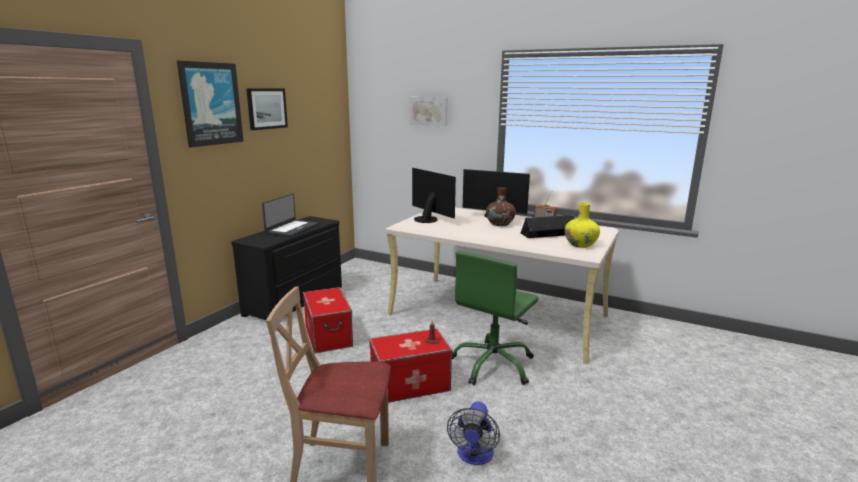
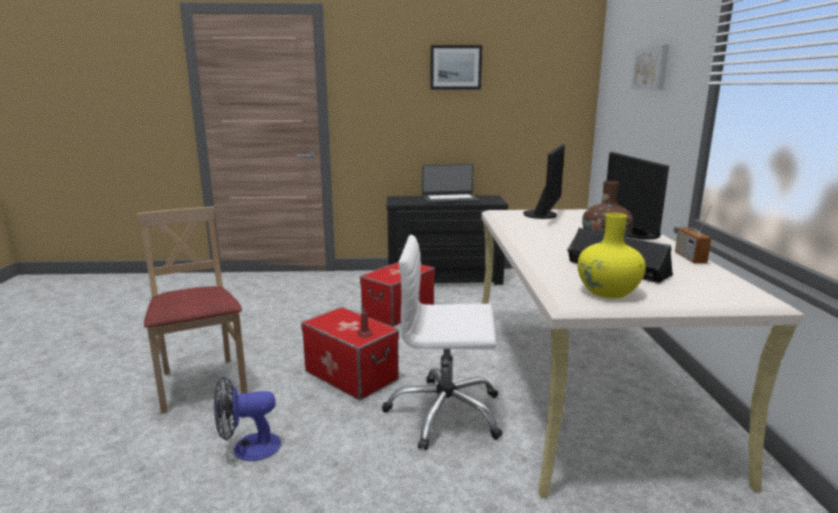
camera: 60 degrees right, 0 degrees up
picture [177,61,244,148] -> none
green office chair [452,251,538,385] -> white office chair [382,235,503,450]

